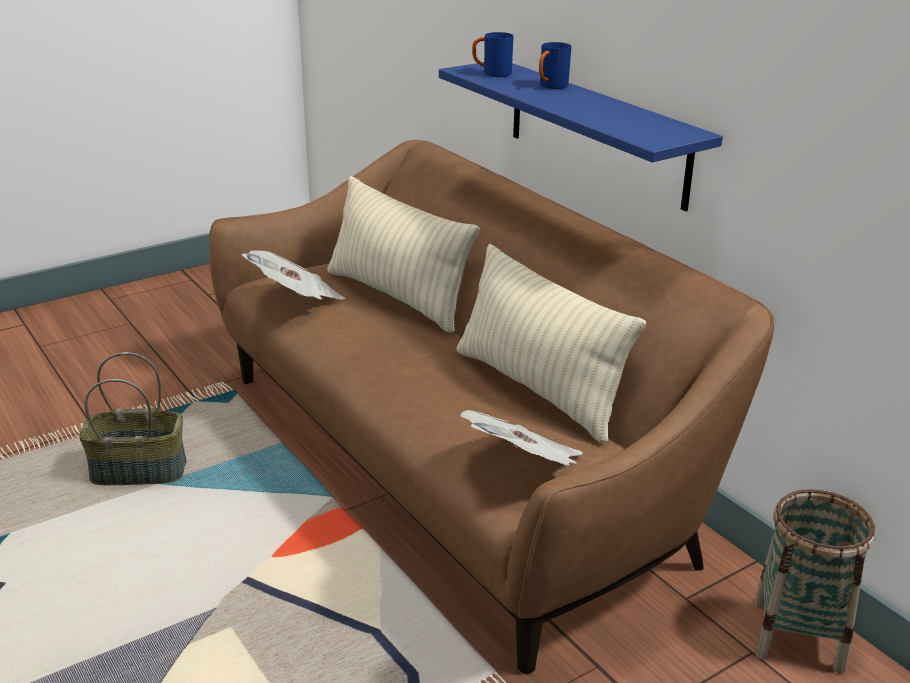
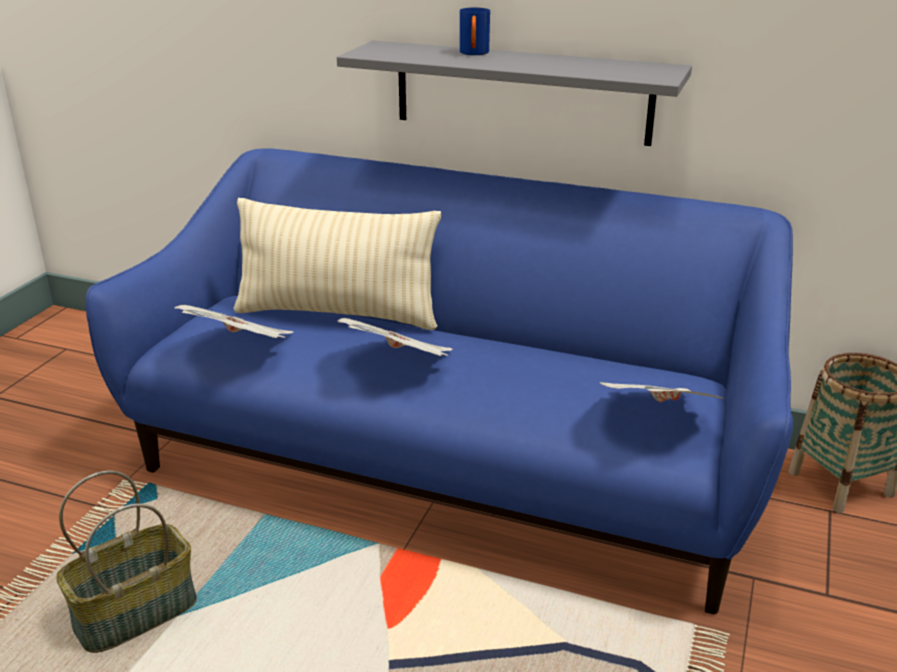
camera: 35 degrees left, 0 degrees up
brown sofa [209,140,774,674] -> blue sofa [85,148,793,614]
blue shelf [439,62,723,211] -> grey shelf [337,40,692,146]
beige pillow [457,244,646,443] -> none
blue mug [472,32,514,77] -> none
none -> newspaper [338,318,452,356]

